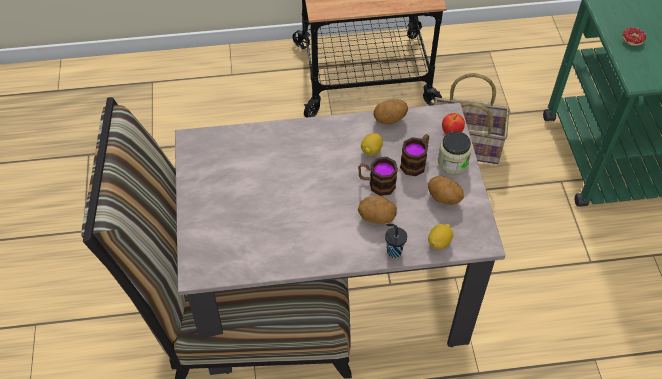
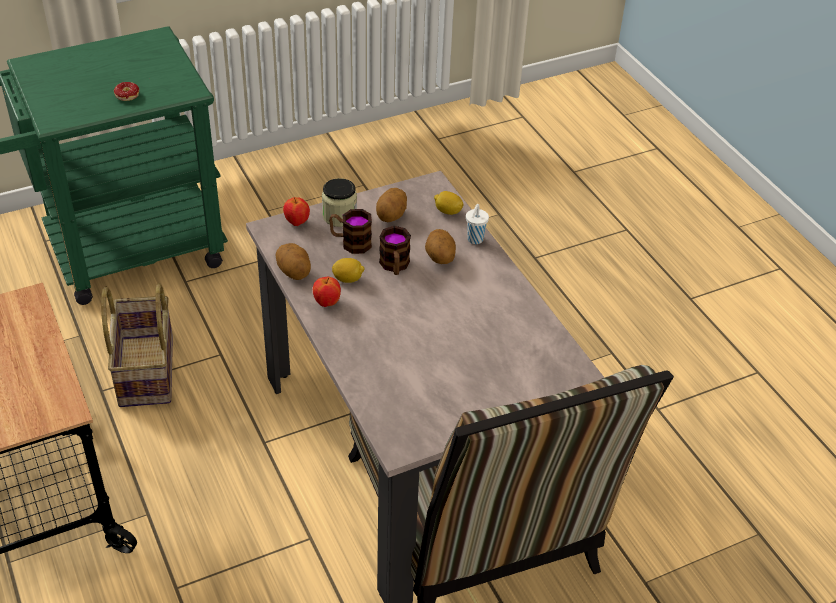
camera: 110 degrees left, 10 degrees down
black cup [385,224,407,258] -> white cup [466,204,489,244]
none -> apple [313,277,341,307]

